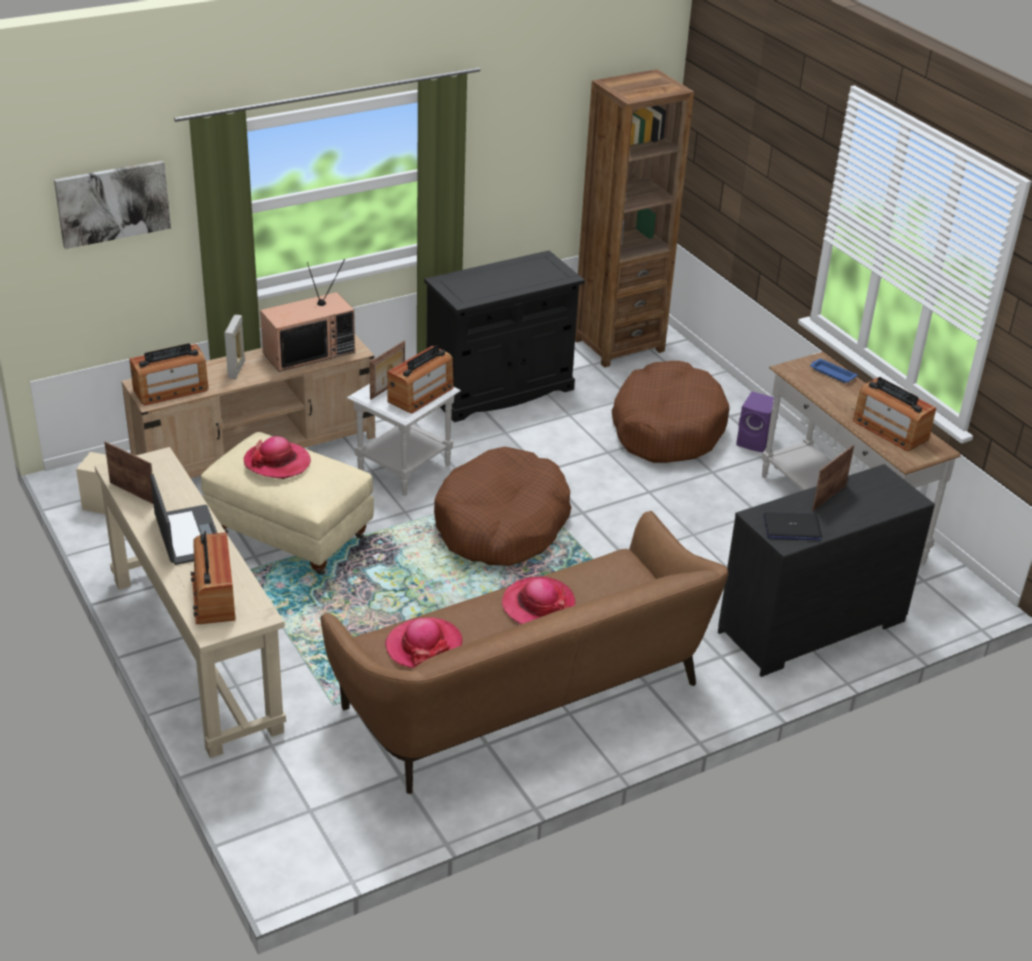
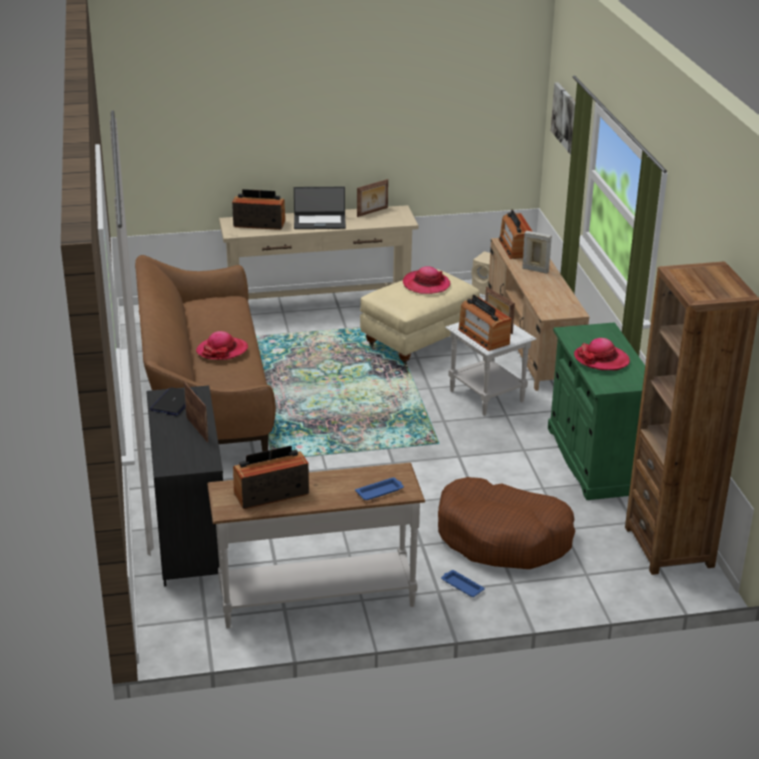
camera: 110 degrees right, 5 degrees down
television [260,259,355,372] -> none
hat [385,617,463,668] -> hat moved to [574,338,630,370]
black cabinet [424,250,585,422] -> green cabinet [548,322,645,500]
brown dog bed [434,447,571,566] -> none
purple speaker [736,391,774,452] -> blue tray [441,570,485,597]

